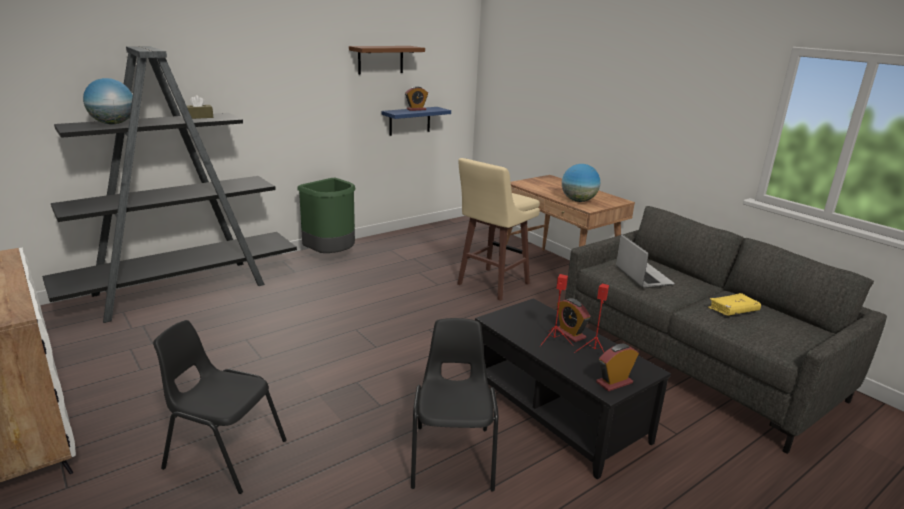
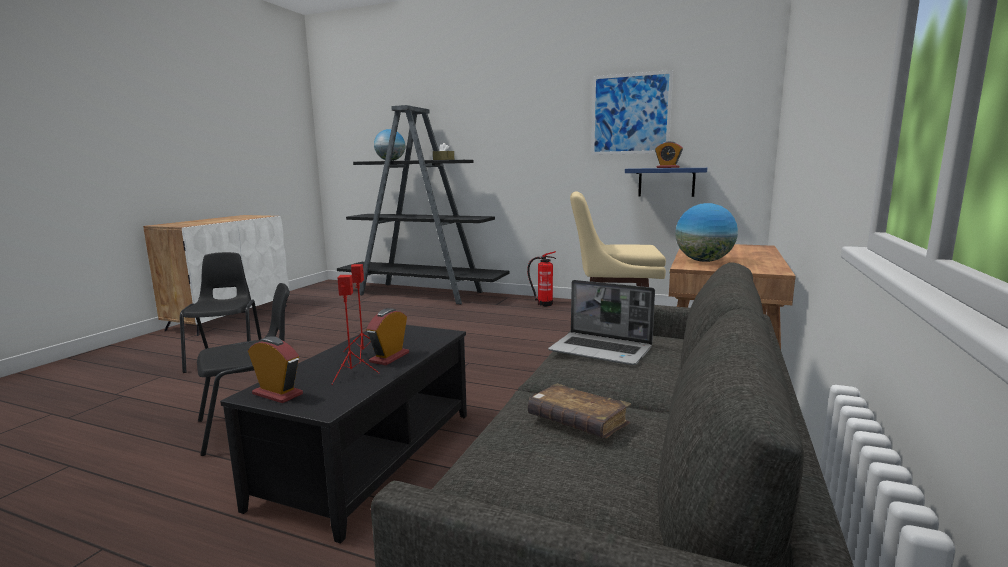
camera: 60 degrees right, 10 degrees down
green trash can [297,178,355,253] -> fire extinguisher [527,251,556,306]
brown shelf [349,46,425,75] -> picture [591,70,673,155]
laptop [616,234,675,288] -> laptop turned 75 degrees clockwise [548,280,655,365]
yellow book [708,293,761,316] -> brown book [528,384,631,438]

